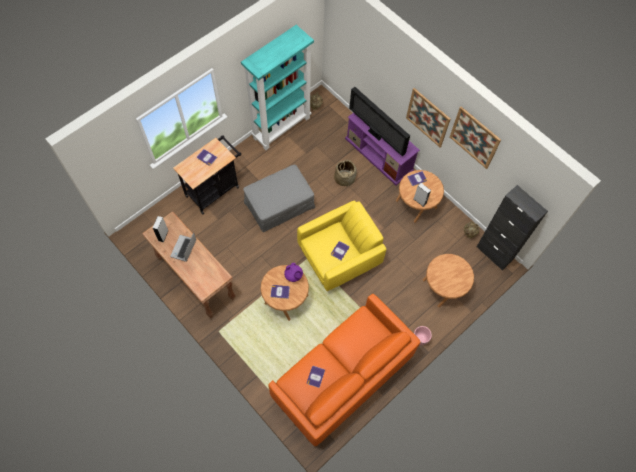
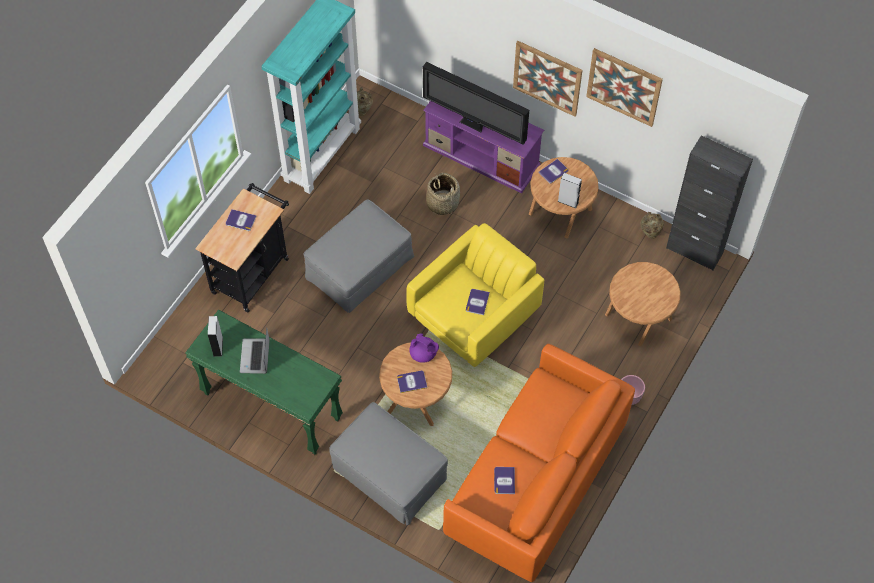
camera: 15 degrees left, 5 degrees down
brown console table [142,211,236,318] -> green console table [185,310,343,456]
none -> grey ottoman [329,402,448,525]

